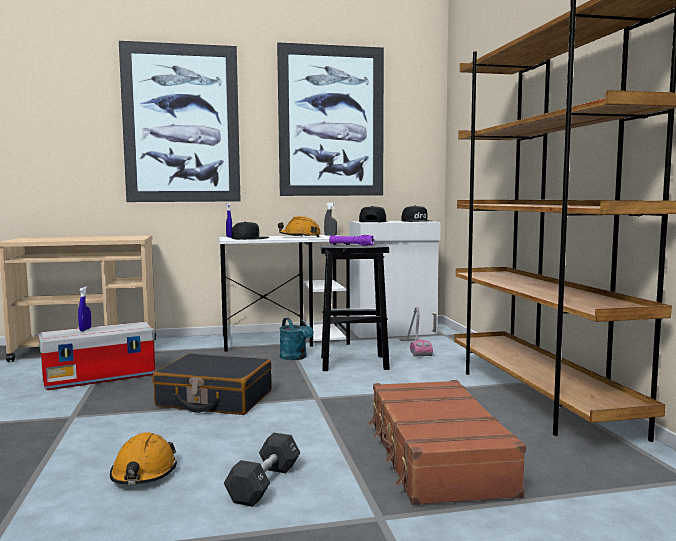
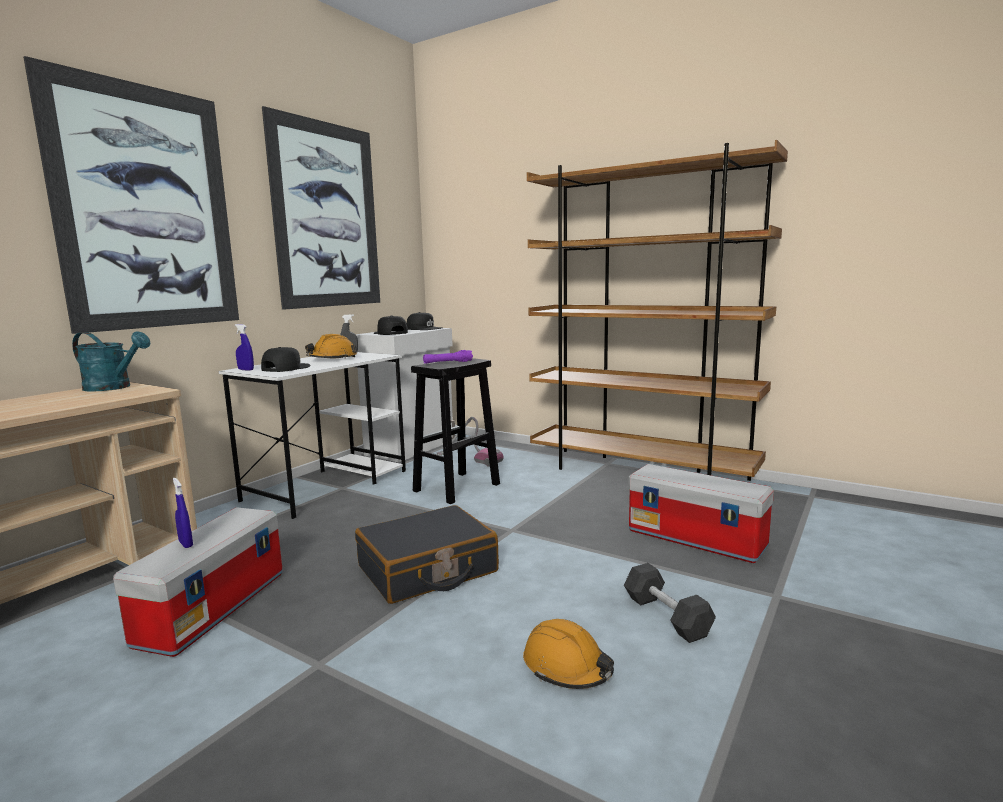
camera: 45 degrees left, 5 degrees up
turquoise watering can [279,318,314,360] -> turquoise watering can moved to [72,331,150,392]
brown suitcase [369,380,526,505] -> storage box [628,464,774,563]

